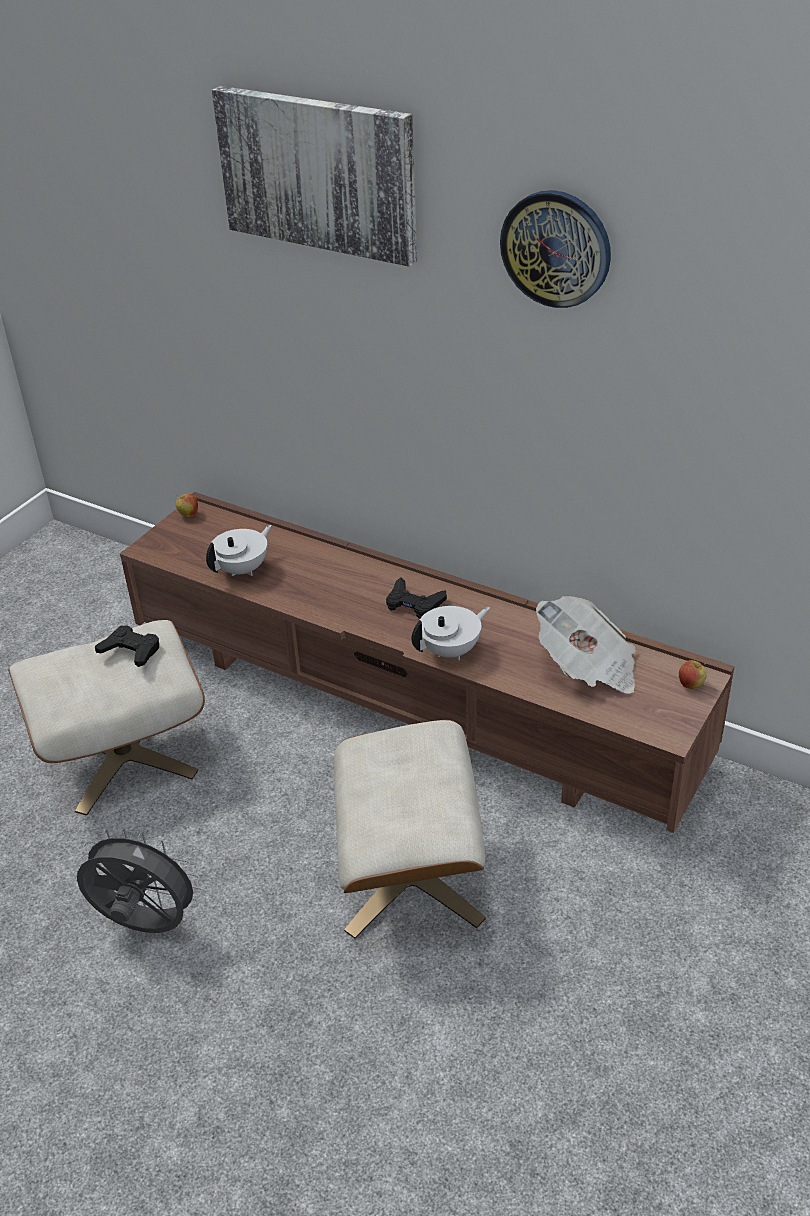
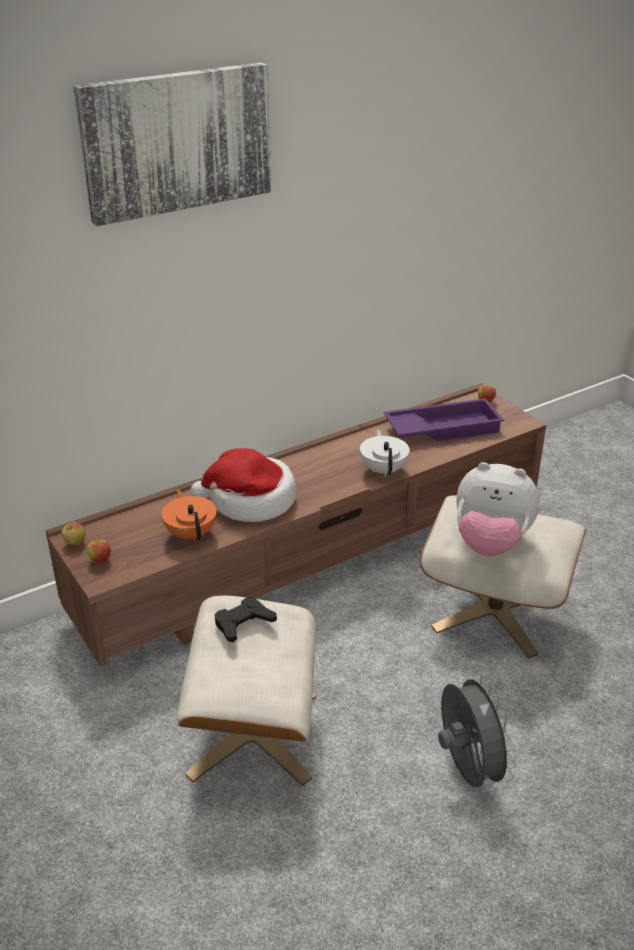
camera: 65 degrees left, 5 degrees down
grey fan [77,828,203,933] -> grey fan turned 120 degrees clockwise [438,673,516,788]
white teapot [206,525,272,577] -> orange teapot [161,489,217,542]
black game controller [386,578,447,619] -> none
wall clock [500,190,611,308] -> none
newspaper [536,596,636,694] -> purple tray [384,398,504,441]
none -> apple [87,537,111,564]
none -> hat [190,448,297,522]
none -> plush toy [457,462,539,556]

